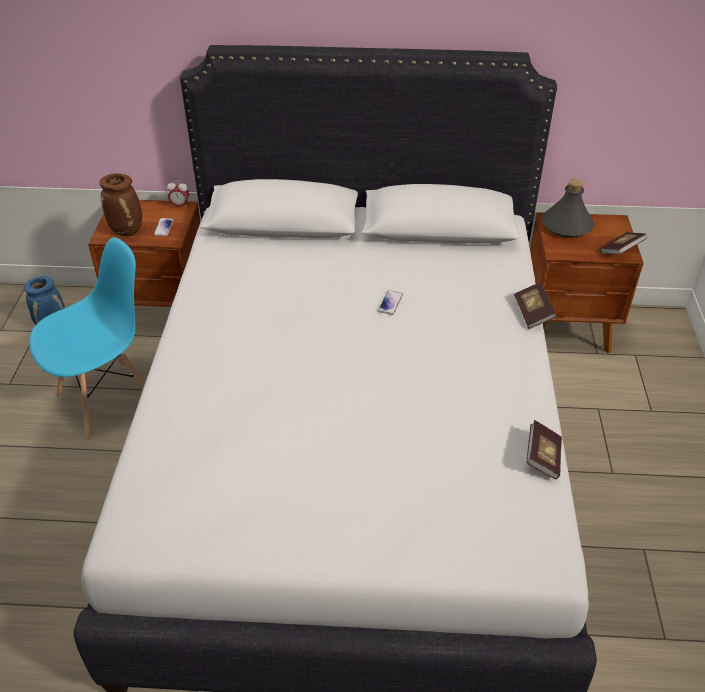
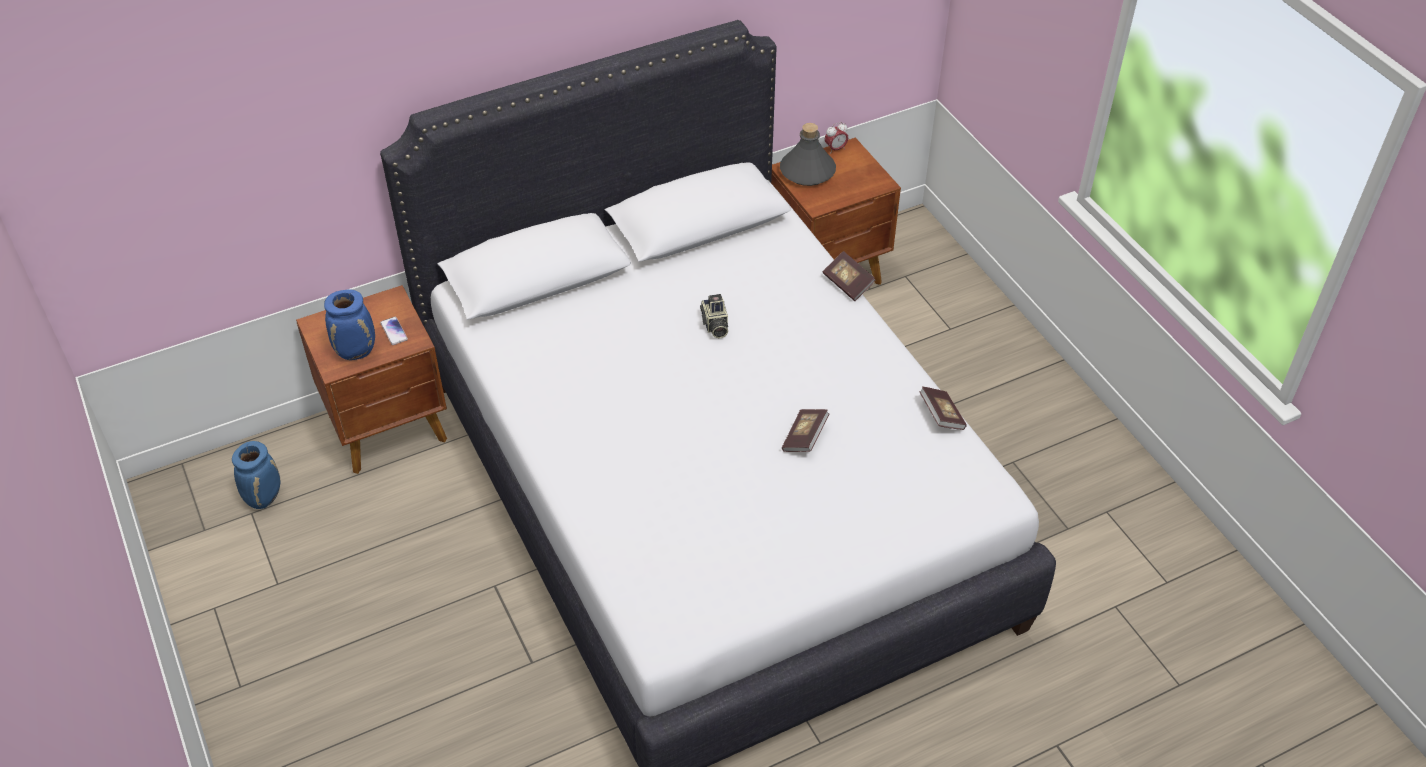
camera: 30 degrees left, 5 degrees up
blue chair [29,237,145,441] -> none
brown vase [100,173,142,236] -> blue vase [324,290,375,360]
alarm clock [167,180,189,208] -> alarm clock moved to [825,122,848,154]
phone [378,290,403,315] -> camera [700,294,728,338]
book [600,232,647,254] -> book moved to [782,409,830,452]

